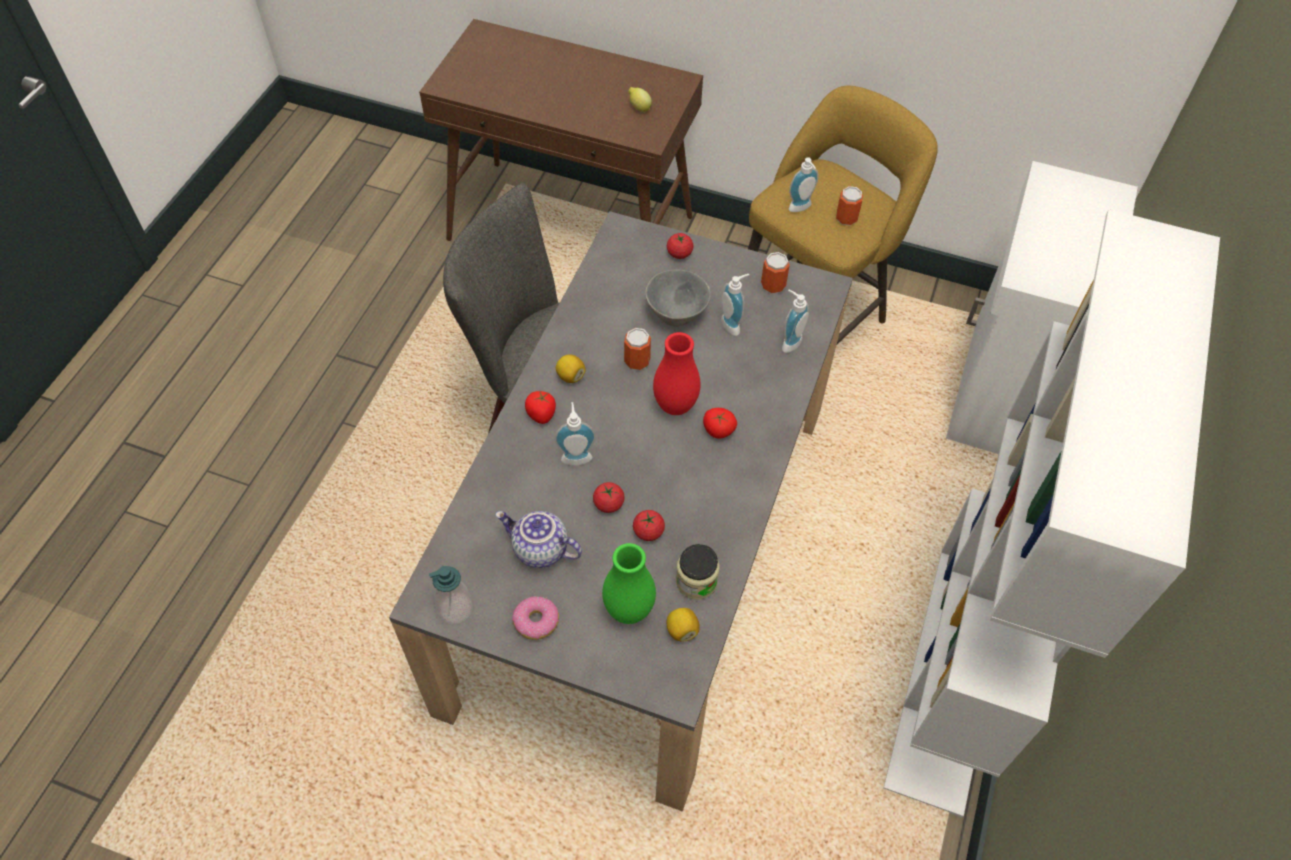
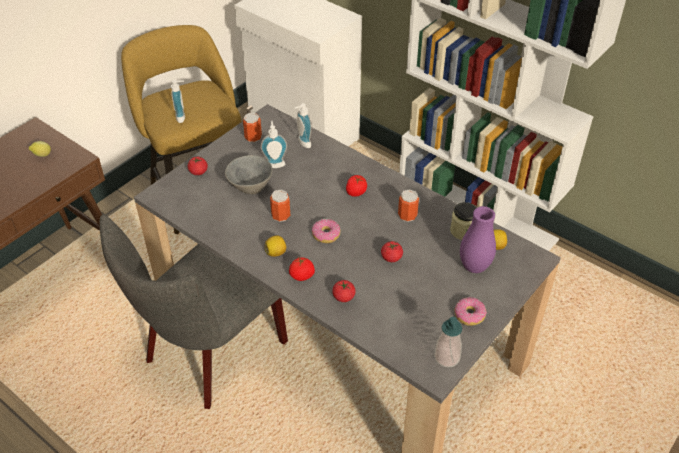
camera: 70 degrees left, 10 degrees down
teapot [495,511,582,568] -> none
soap dispenser [554,402,596,466] -> none
green vase [602,543,656,624] -> purple vase [460,206,496,273]
tomato [633,510,665,541] -> tomato moved to [332,280,355,302]
red vase [653,332,701,415] -> none
can [836,186,863,226] -> can moved to [398,189,419,222]
none -> donut [312,219,340,243]

